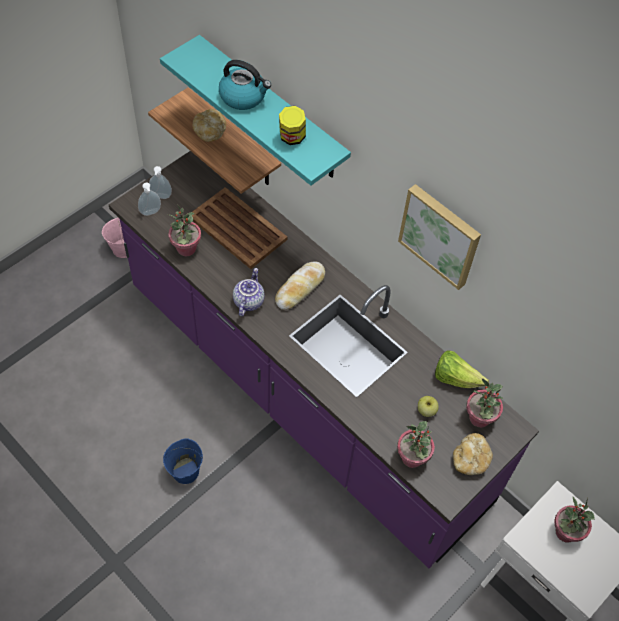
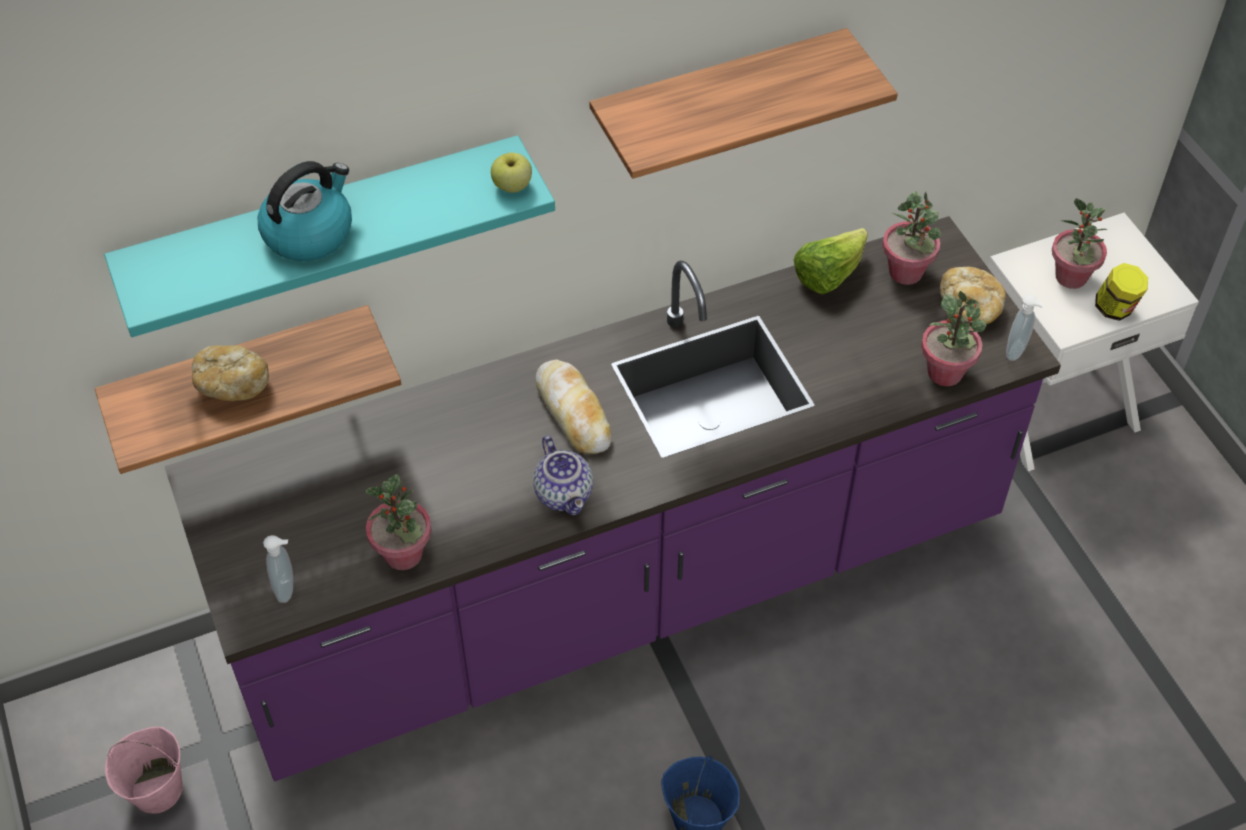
camera: 65 degrees left, 5 degrees down
soap dispenser [149,166,172,199] -> soap dispenser moved to [1006,294,1045,361]
brown tray [192,187,288,269] -> none
teapot [233,268,265,316] -> teapot turned 150 degrees counterclockwise [533,436,593,515]
jar [279,106,306,145] -> jar moved to [1095,263,1148,321]
picture [398,184,481,290] -> shelf [590,28,898,179]
apple [418,396,439,417] -> apple moved to [491,153,532,193]

